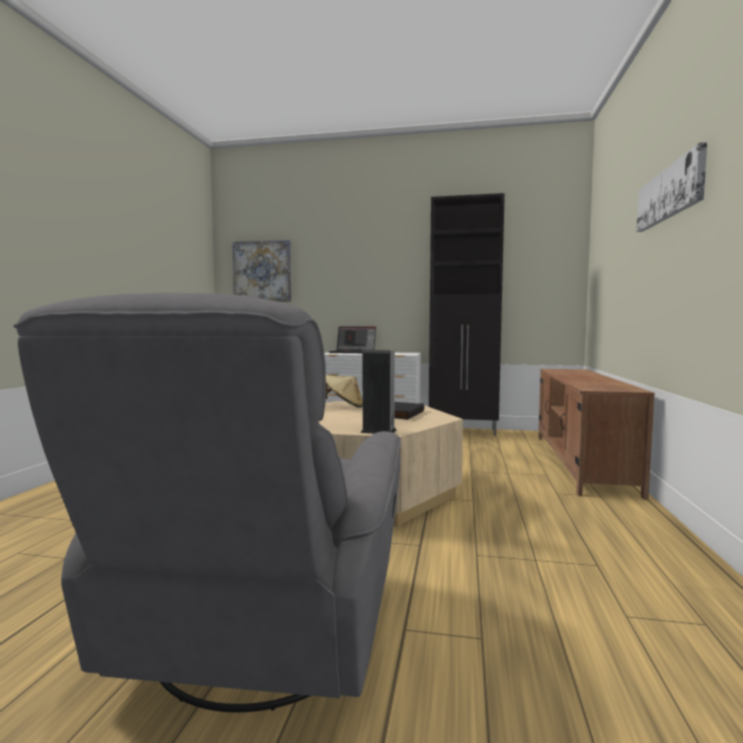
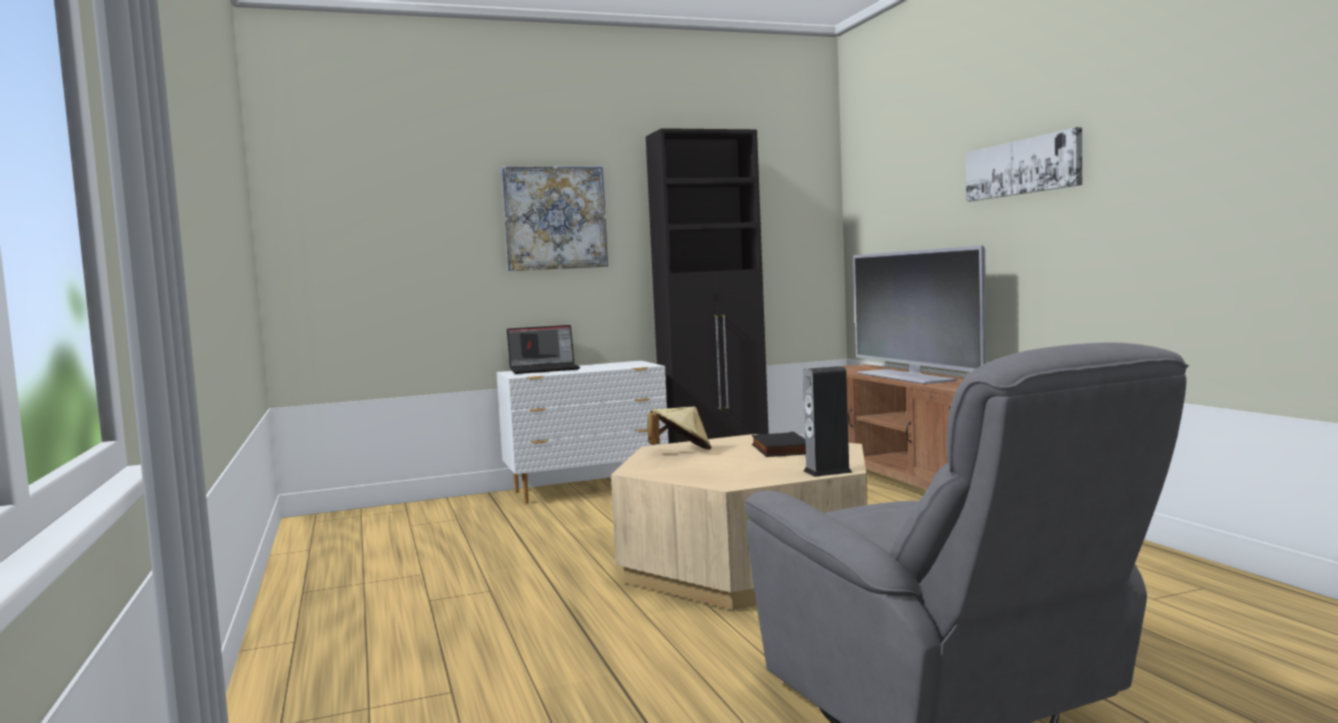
camera: 30 degrees left, 0 degrees up
picture [232,240,292,302] -> picture moved to [501,166,608,271]
none -> television [853,245,987,384]

